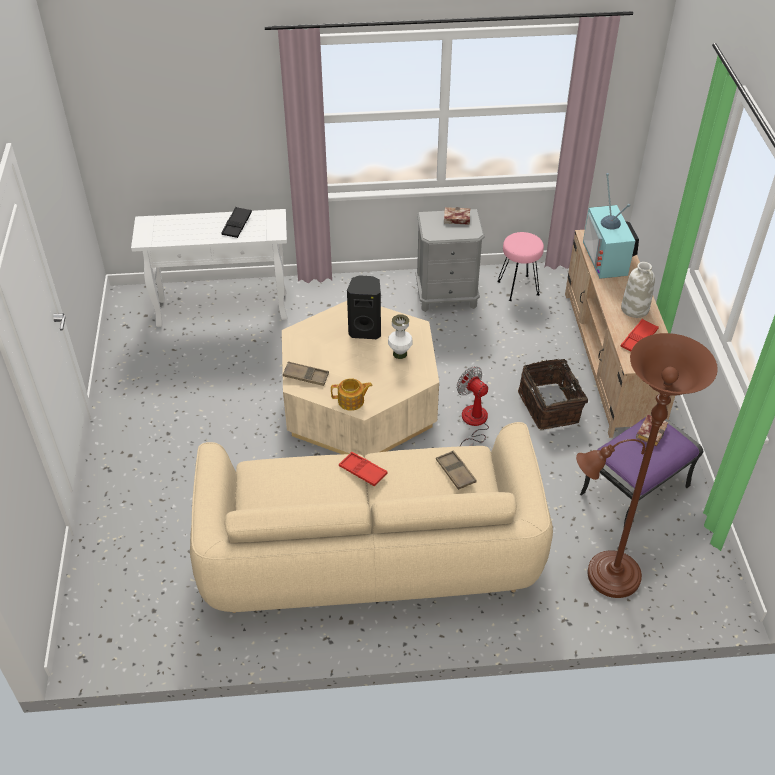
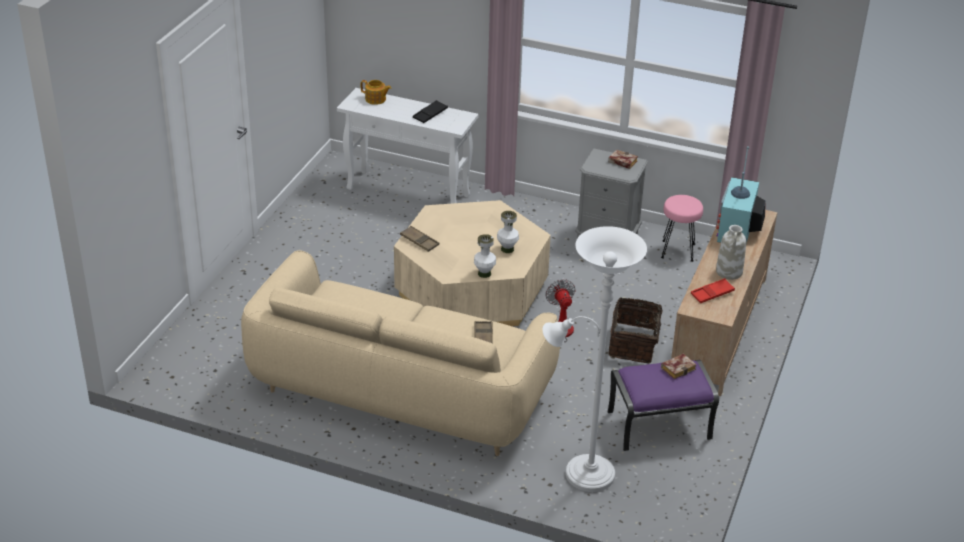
camera: 25 degrees right, 10 degrees down
teapot [331,378,372,411] -> teapot moved to [361,80,391,105]
red tray [339,452,388,486] -> none
black speaker [347,275,381,339] -> none
brown floor lamp [576,333,718,598] -> white floor lamp [542,226,647,492]
none -> white vase [474,234,496,278]

